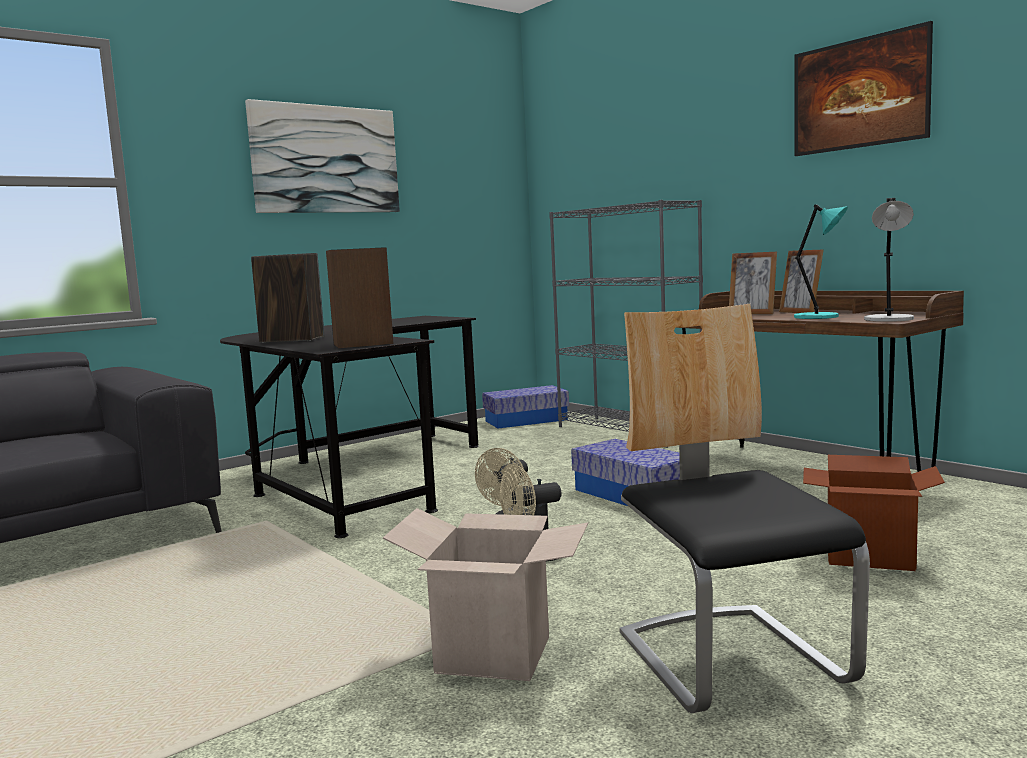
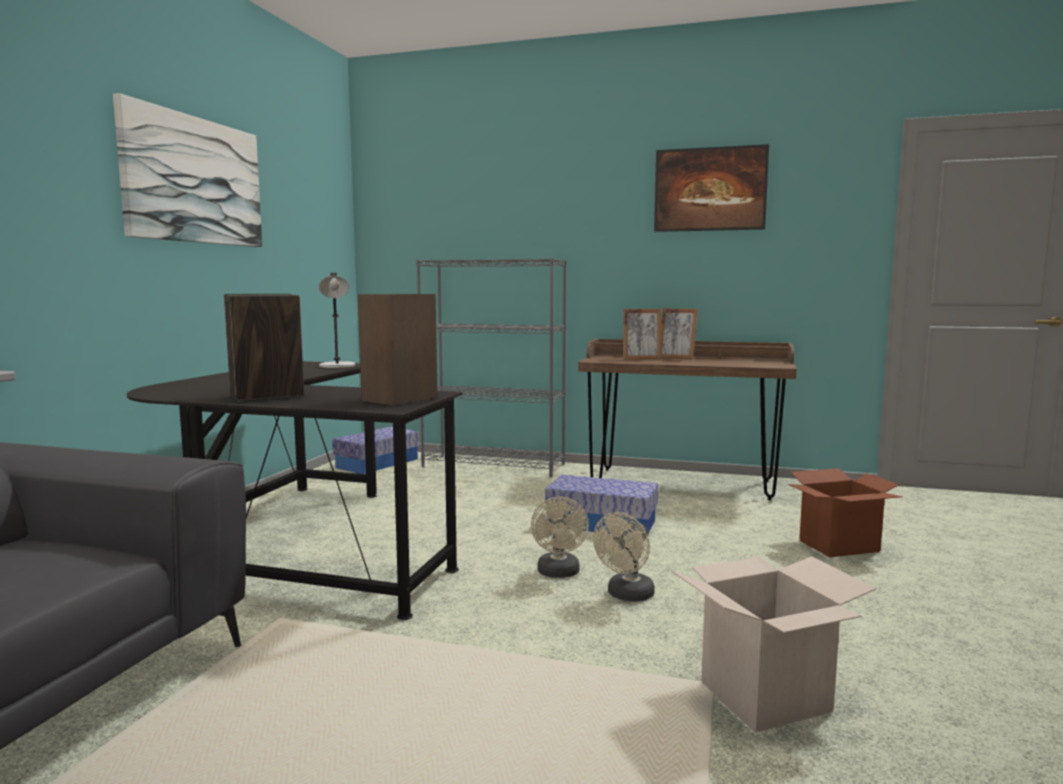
camera: 35 degrees left, 0 degrees up
chair [619,304,870,713] -> none
turquoise table lamp [794,205,848,319] -> none
grey table lamp [864,198,914,322] -> grey table lamp moved to [319,273,355,368]

